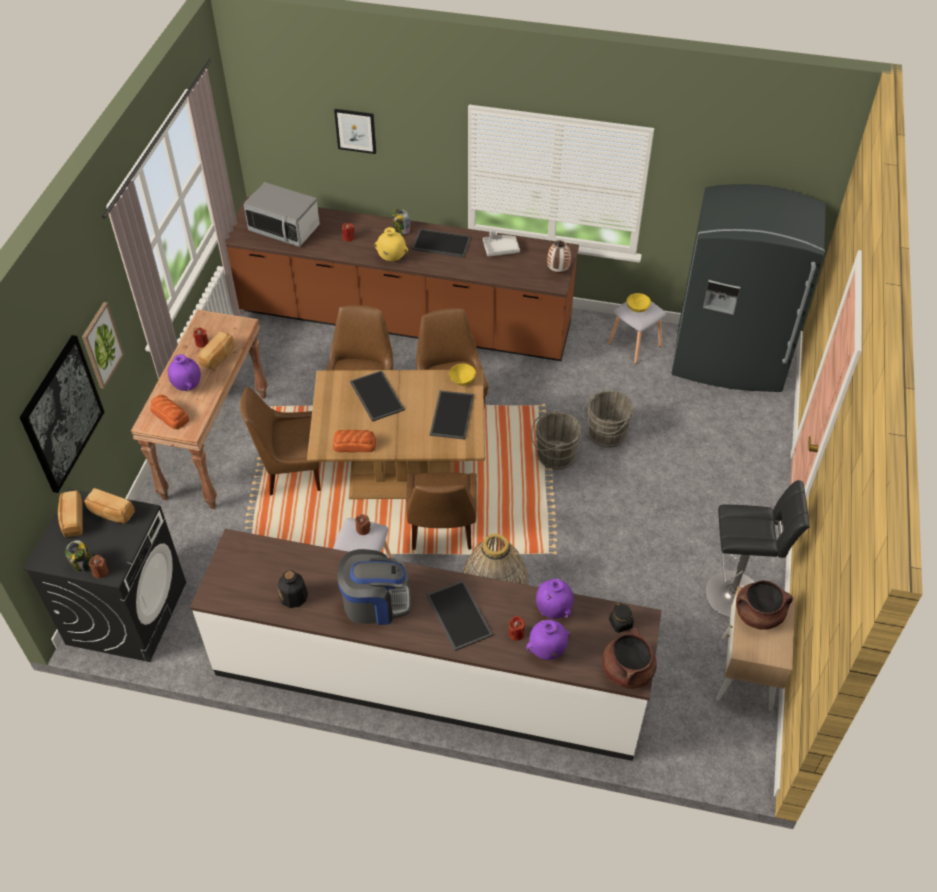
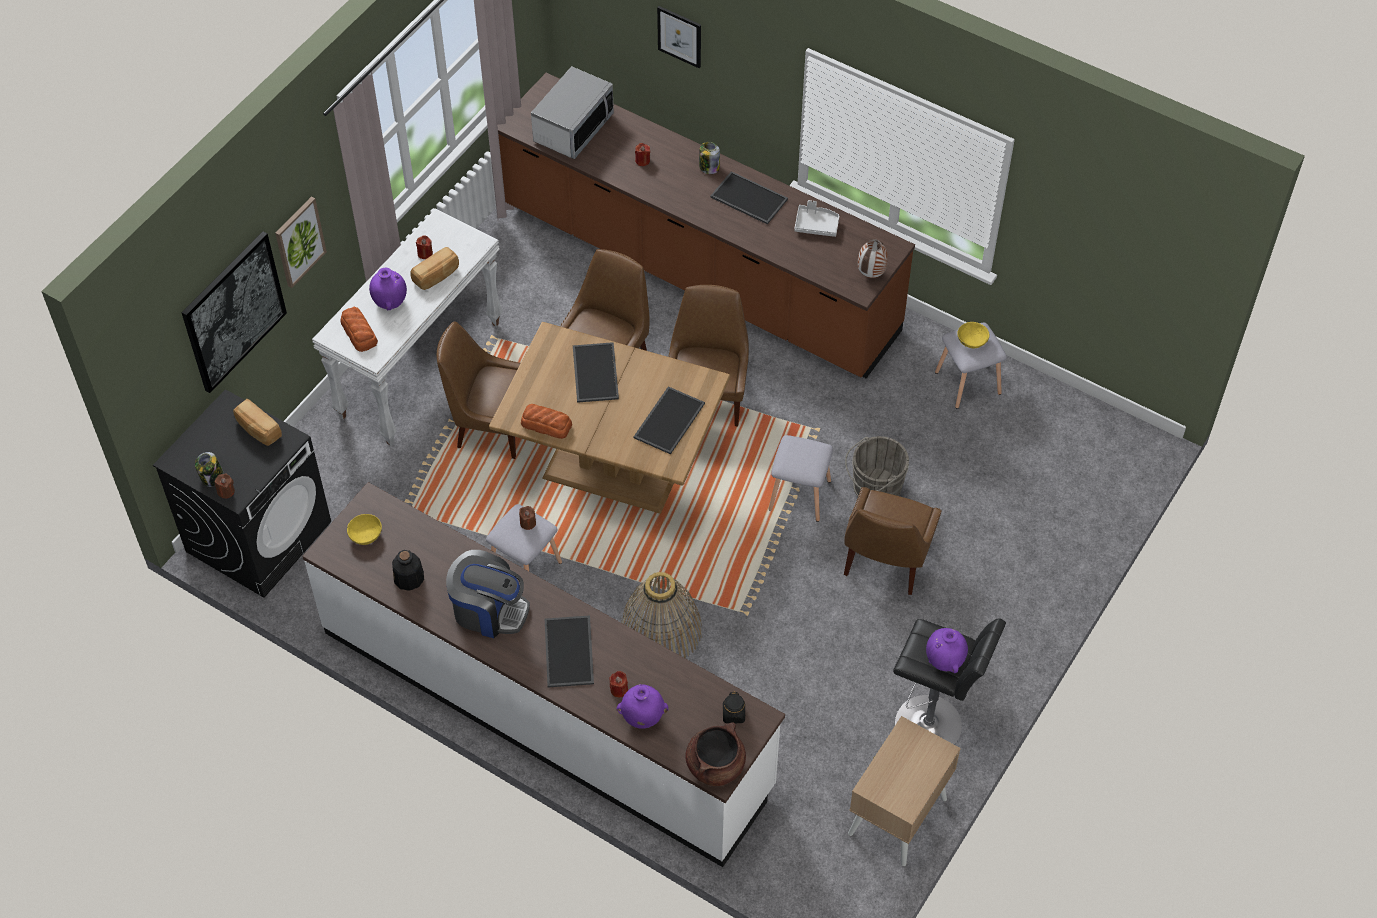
camera: 20 degrees right, 5 degrees up
bread [58,490,83,537] -> none
brown console table [131,310,268,509] -> white console table [312,209,503,446]
microwave [244,182,320,247] -> microwave turned 105 degrees counterclockwise [531,66,614,159]
yellow vase [374,227,408,261] -> none
brown chair [406,472,477,550] -> brown chair moved to [844,487,942,595]
yellow bowl [449,363,476,386] -> yellow bowl moved to [347,514,382,545]
grey bucket [531,410,581,470] -> grey stool [768,435,833,522]
purple vase [536,579,573,619] -> purple vase moved to [926,628,968,673]
grey fridge [672,184,826,392] -> none
brown cooking pot [736,580,793,630] -> none

